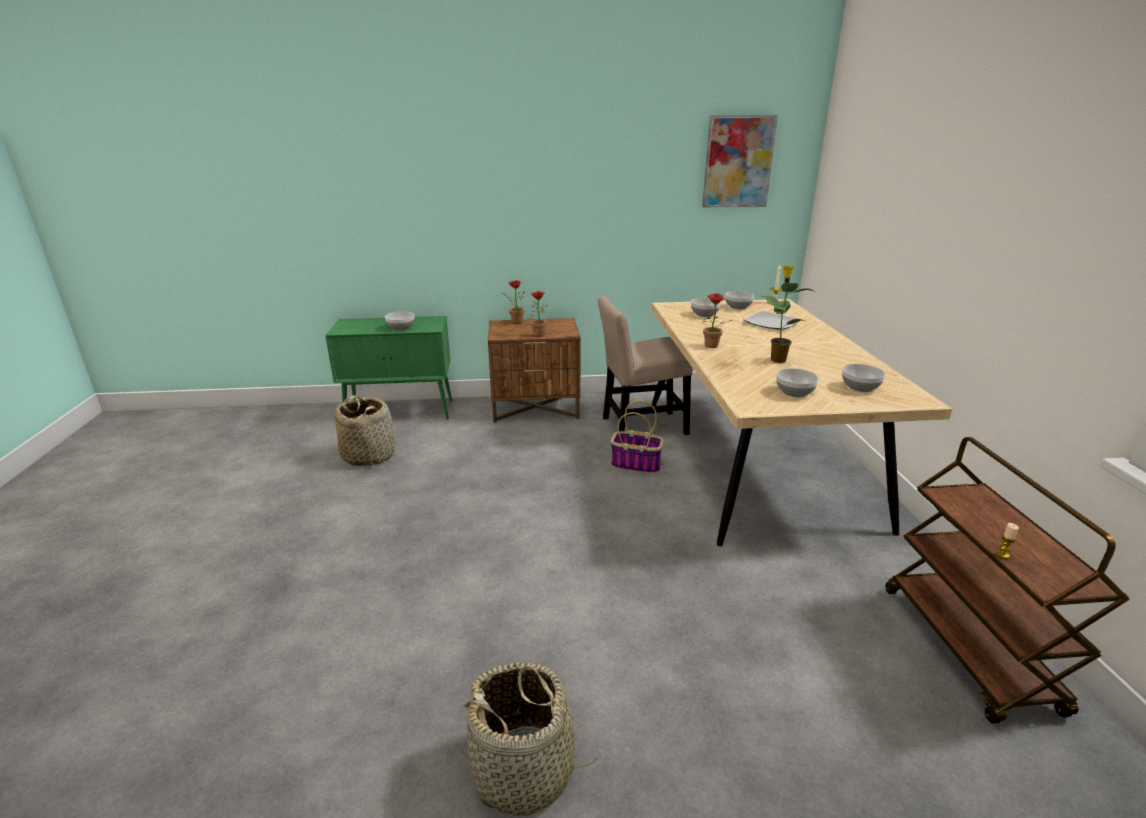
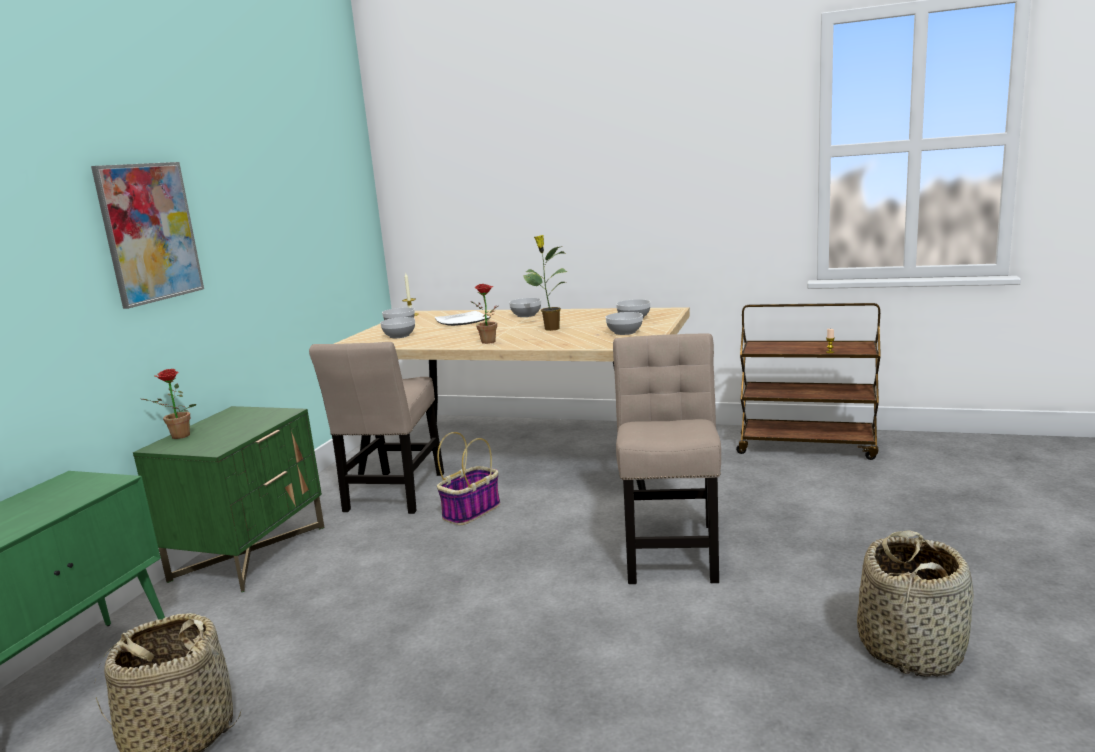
camera: 65 degrees left, 10 degrees down
bowl [385,311,414,331] -> bowl moved to [509,298,541,317]
brown nightstand [488,318,581,423] -> green nightstand [133,406,325,592]
potted plant [527,291,548,337] -> none
picture [702,115,778,207] -> picture moved to [91,162,204,309]
none -> beige chair [613,334,721,584]

